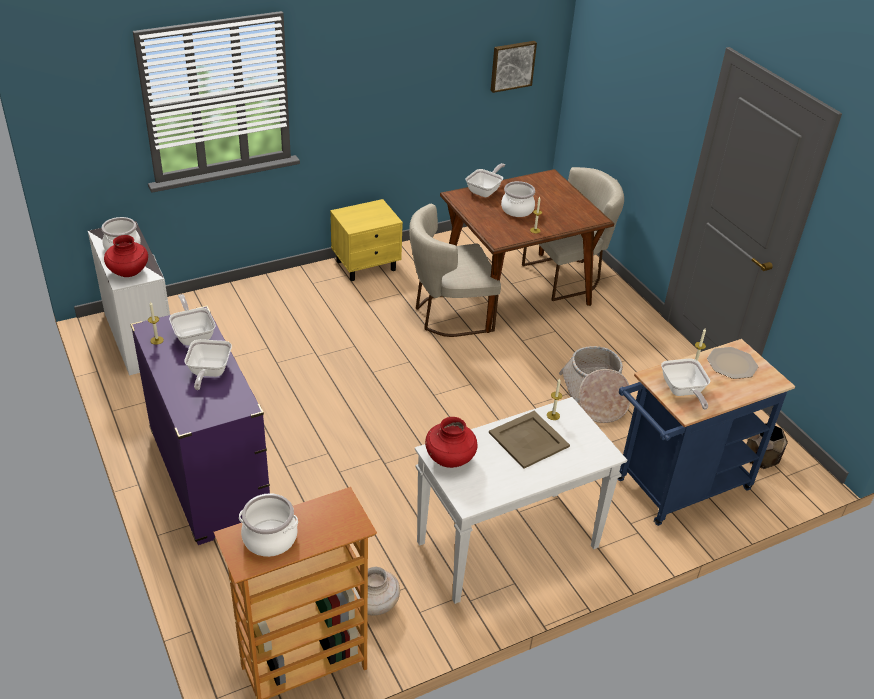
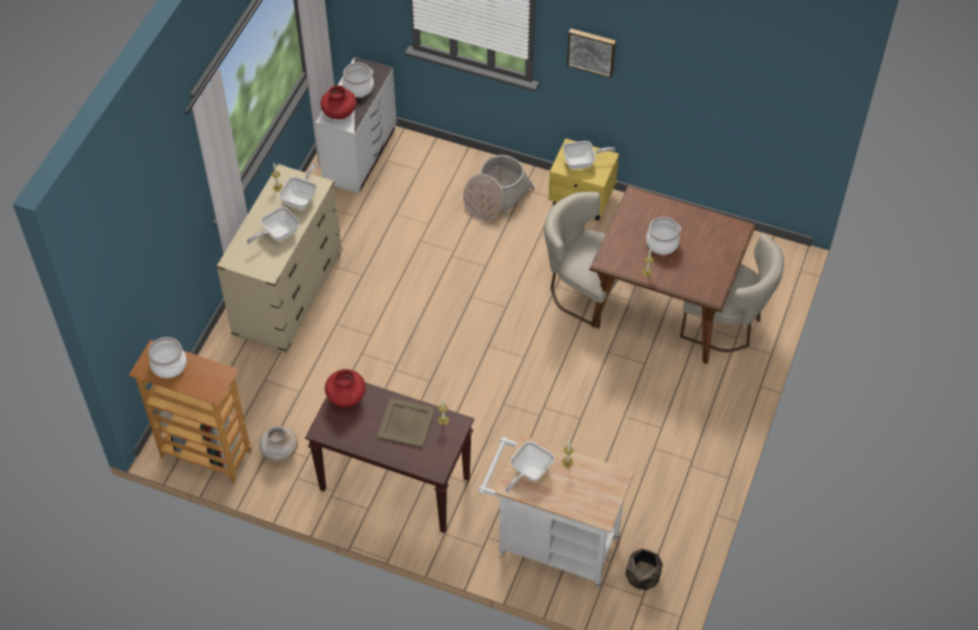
camera: 50 degrees right, 15 degrees up
purple dresser [130,305,270,545] -> beige dresser [216,164,342,353]
white console table [415,397,627,604] -> brown console table [305,382,474,533]
frying pan [465,163,505,197] -> frying pan moved to [563,141,615,169]
picture [491,41,537,93] -> picture moved to [567,28,616,78]
basket [559,346,631,423] -> basket moved to [463,155,535,221]
blue cart [618,339,795,526] -> white cart [478,434,634,588]
plate [707,347,758,379] -> none

